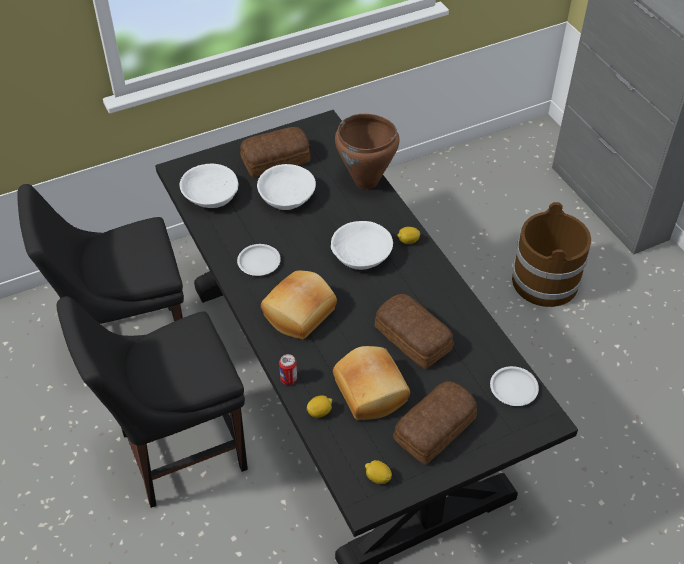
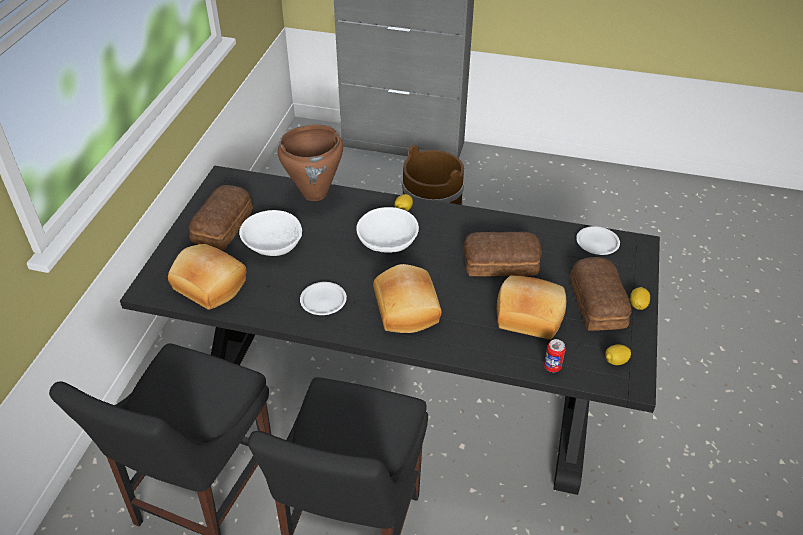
camera: 50 degrees left, 5 degrees down
white bowl [179,164,238,208] -> bread [168,244,247,310]
can [279,354,297,385] -> can moved to [544,339,566,372]
lemon [307,395,332,418] -> lemon moved to [630,287,650,310]

